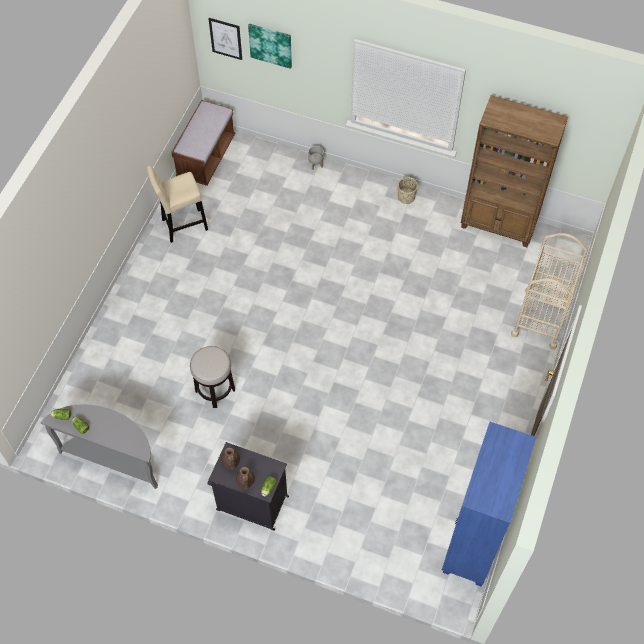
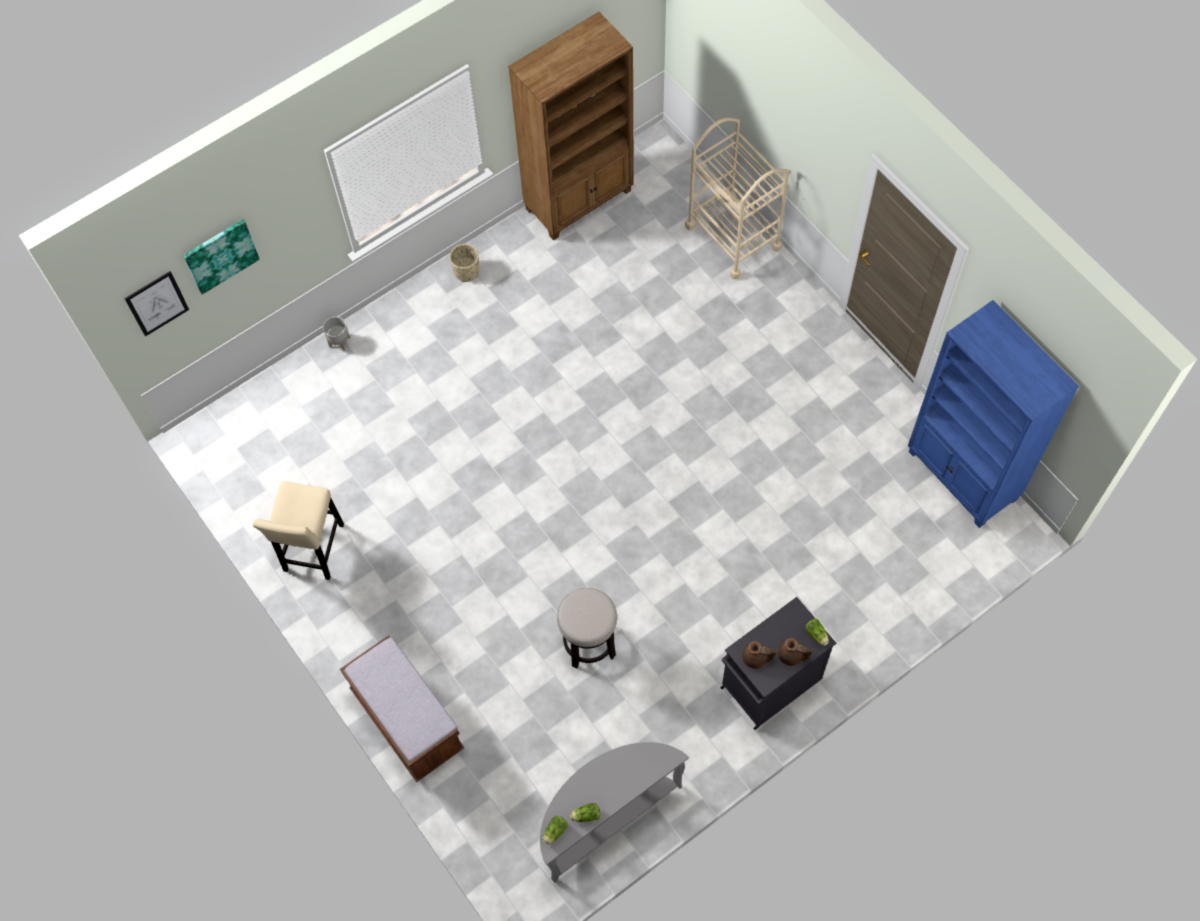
camera: 55 degrees left, 5 degrees up
brown bench [171,100,235,186] -> brown bench moved to [340,635,465,782]

